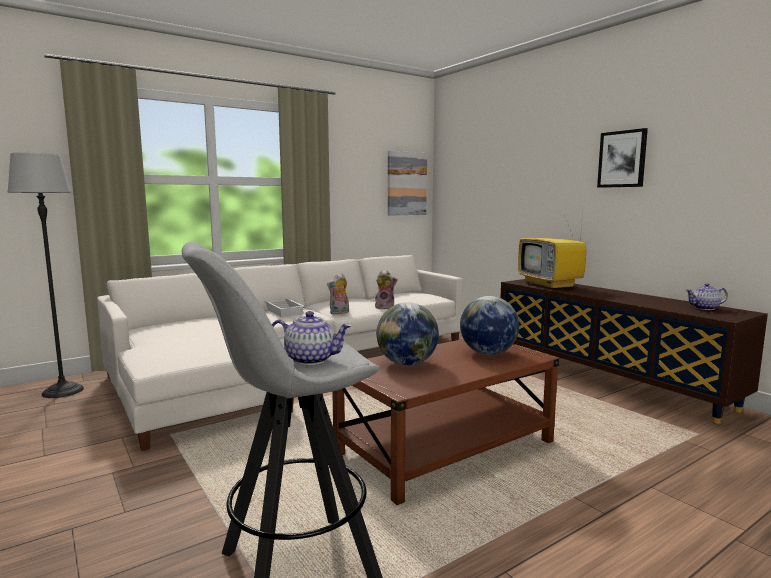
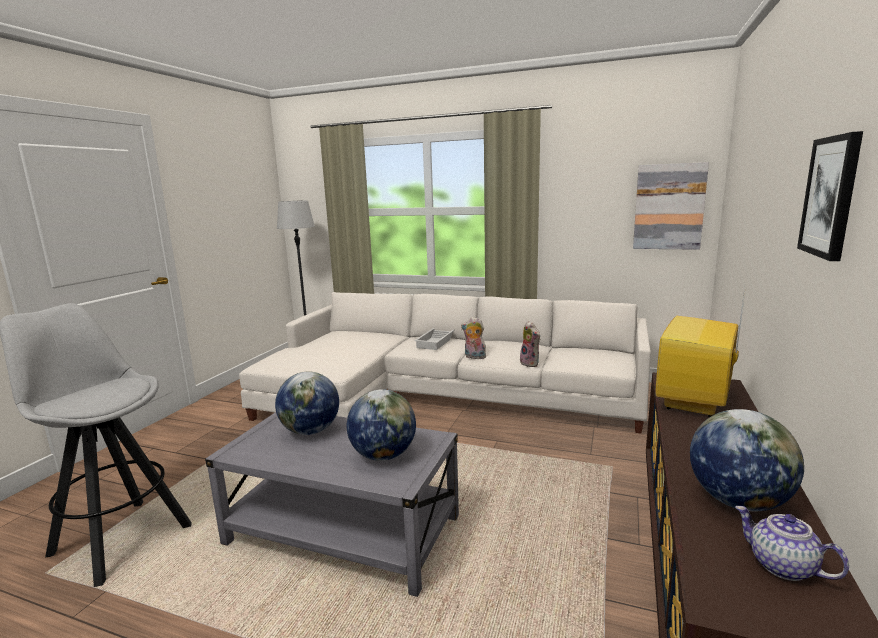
camera: 55 degrees right, 5 degrees up
teapot [272,311,352,365] -> none
brown coffee table [332,339,559,505] -> grey coffee table [205,412,459,597]
none -> globe [690,409,804,511]

